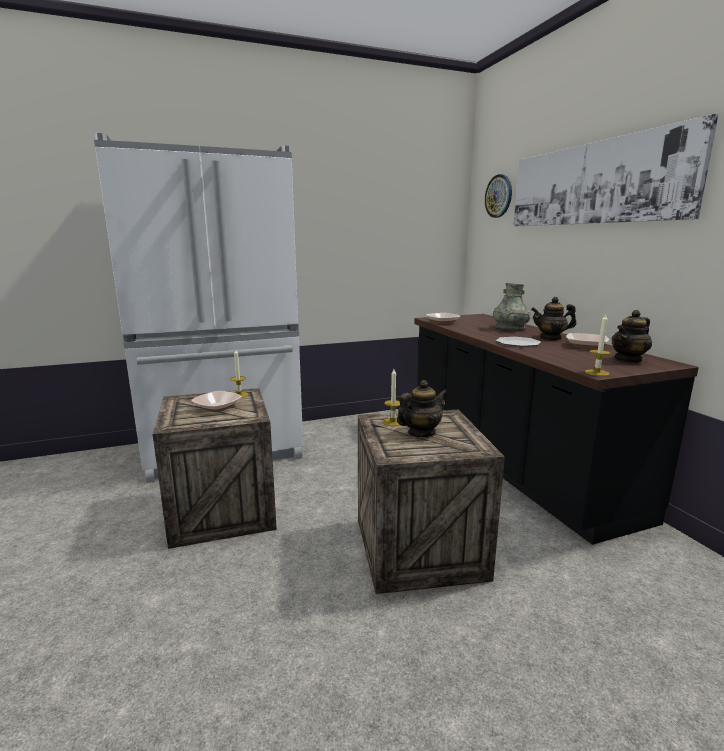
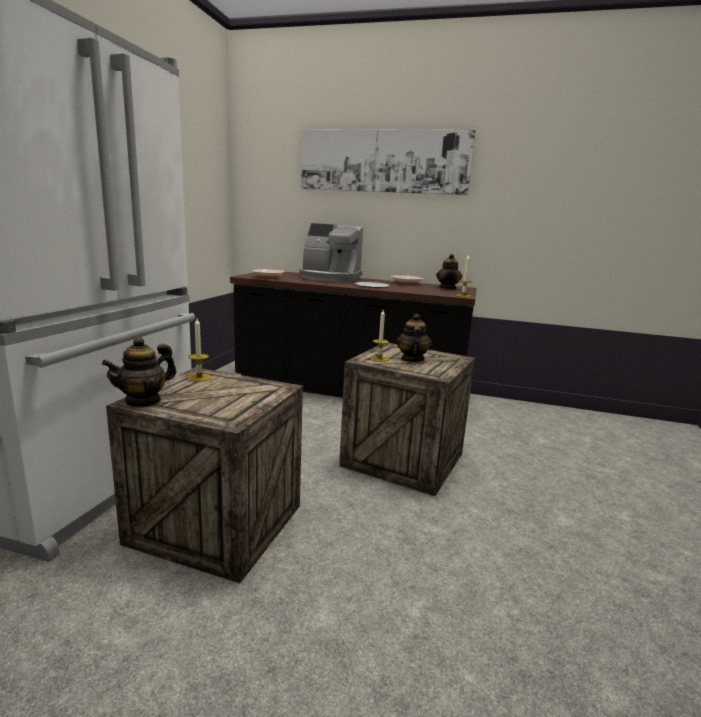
camera: 55 degrees left, 0 degrees up
bowl [191,391,242,412] -> none
wall clock [485,174,512,218] -> none
grey vase [493,283,530,330] -> coffee machine [299,223,363,282]
teapot [531,297,576,340] -> teapot moved to [101,337,176,408]

